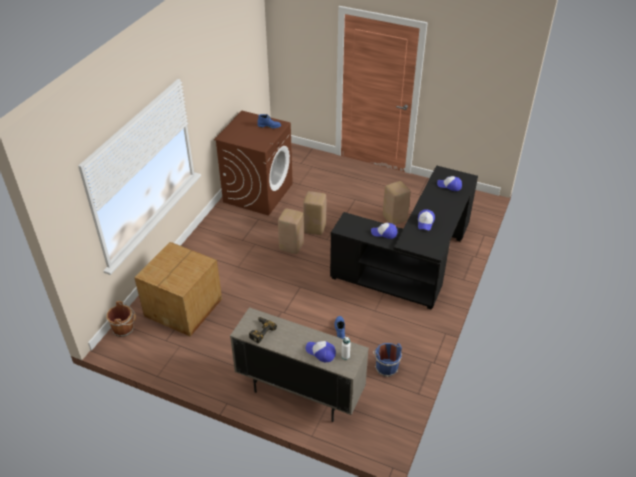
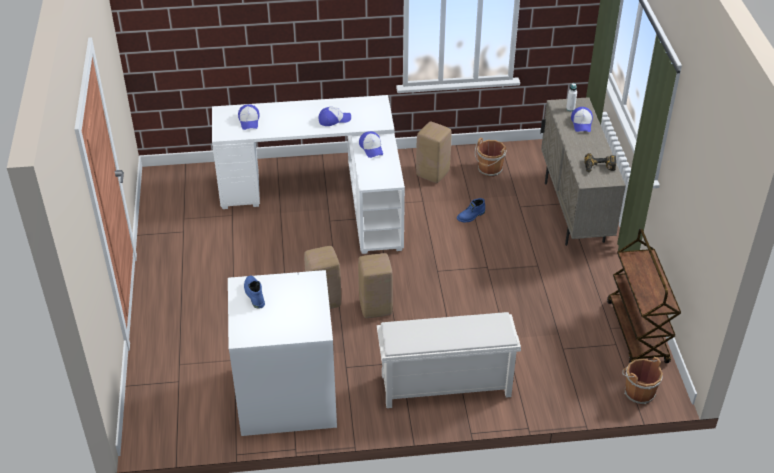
camera: 120 degrees left, 0 degrees up
cardboard box [134,242,222,337] -> none
brown washing machine [214,111,293,216] -> white washing machine [228,270,337,436]
black desk [330,165,478,309] -> white desk [212,95,405,254]
blue bucket [373,343,402,377] -> brown bucket [475,138,507,177]
beige stool [383,181,411,225] -> beige stool moved to [416,122,451,183]
none -> white shoe rack [377,312,521,408]
none -> brown cart [607,229,681,363]

